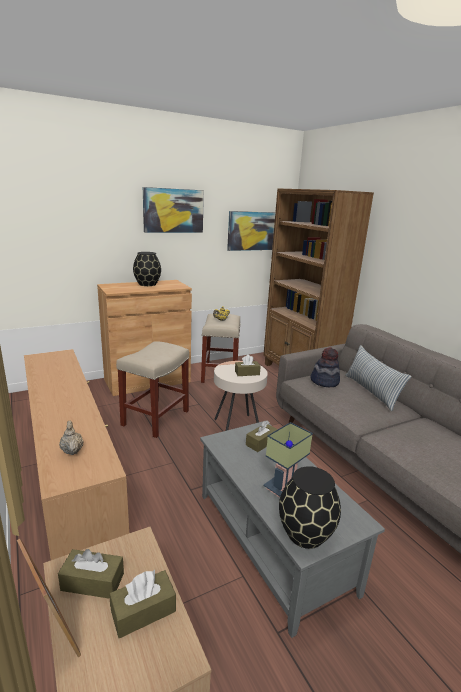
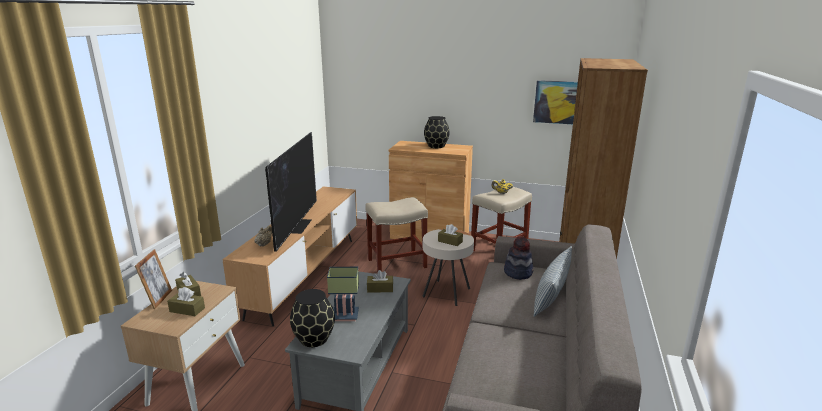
camera: 45 degrees right, 0 degrees up
picture [143,187,204,233] -> none
none -> television [265,132,317,252]

